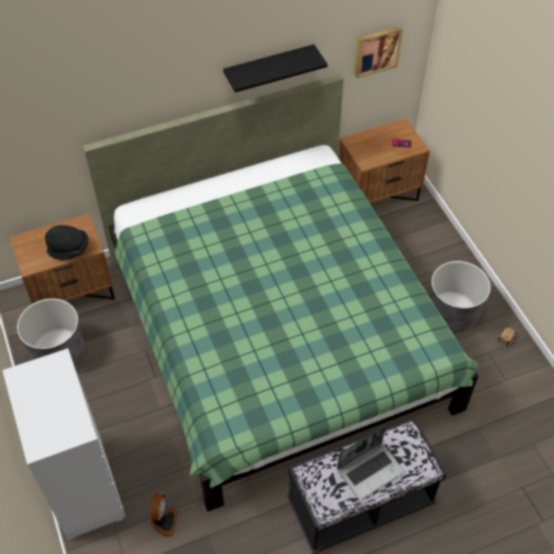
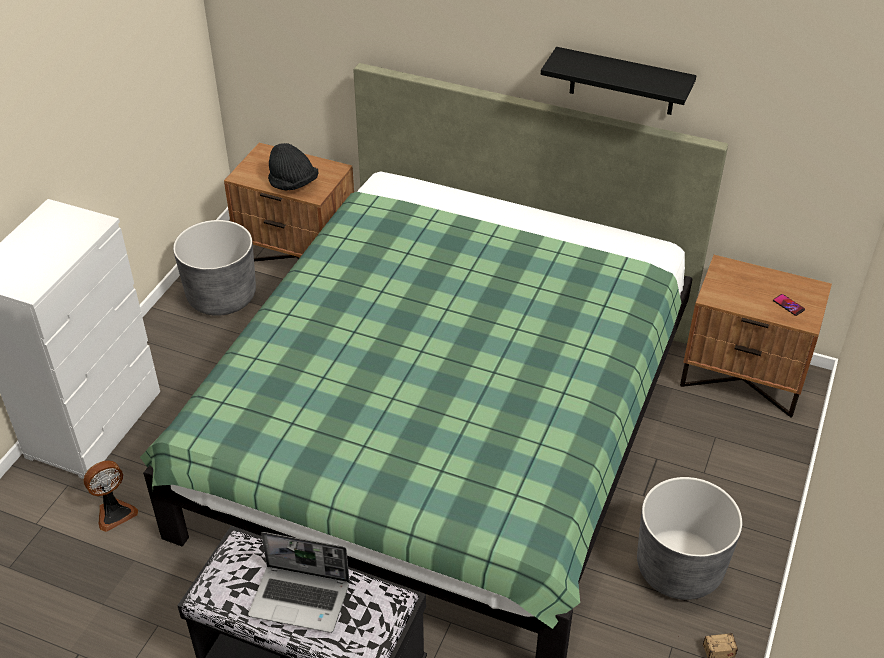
camera: 45 degrees right, 10 degrees down
picture [354,26,403,78] -> none

